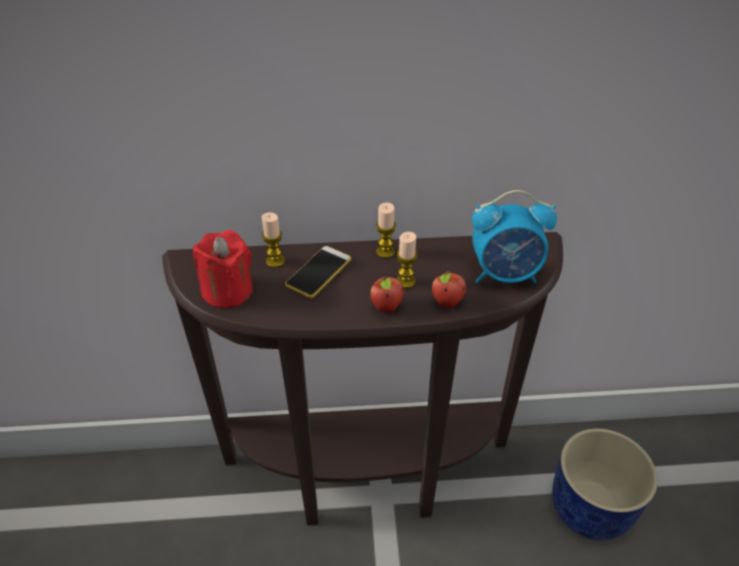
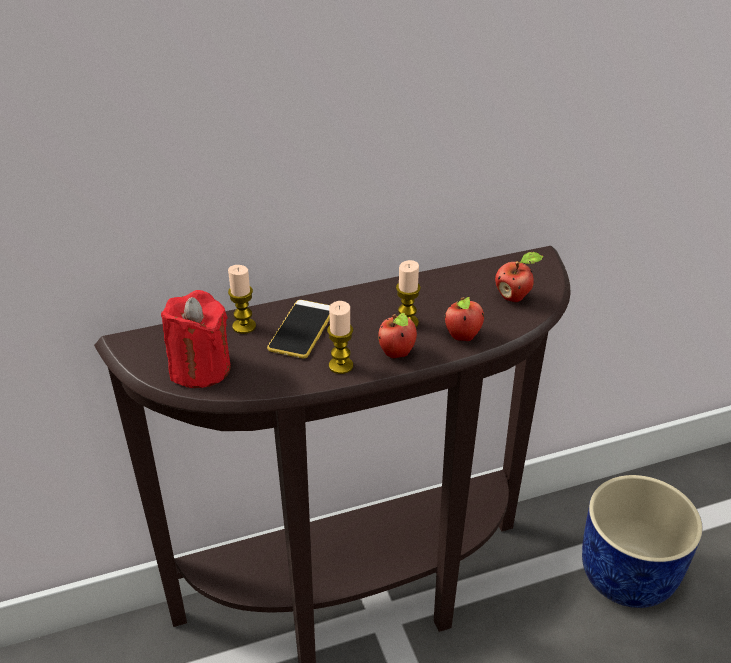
camera: 15 degrees left, 5 degrees down
candle [376,202,396,258] -> candle moved to [327,301,353,374]
alarm clock [472,190,557,283] -> apple [495,252,544,302]

